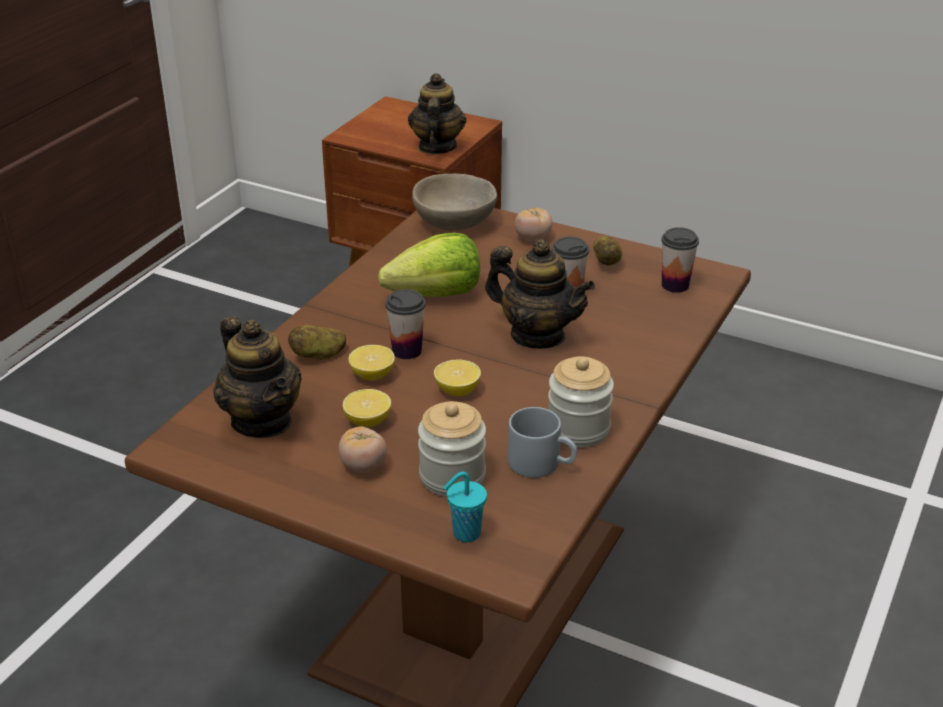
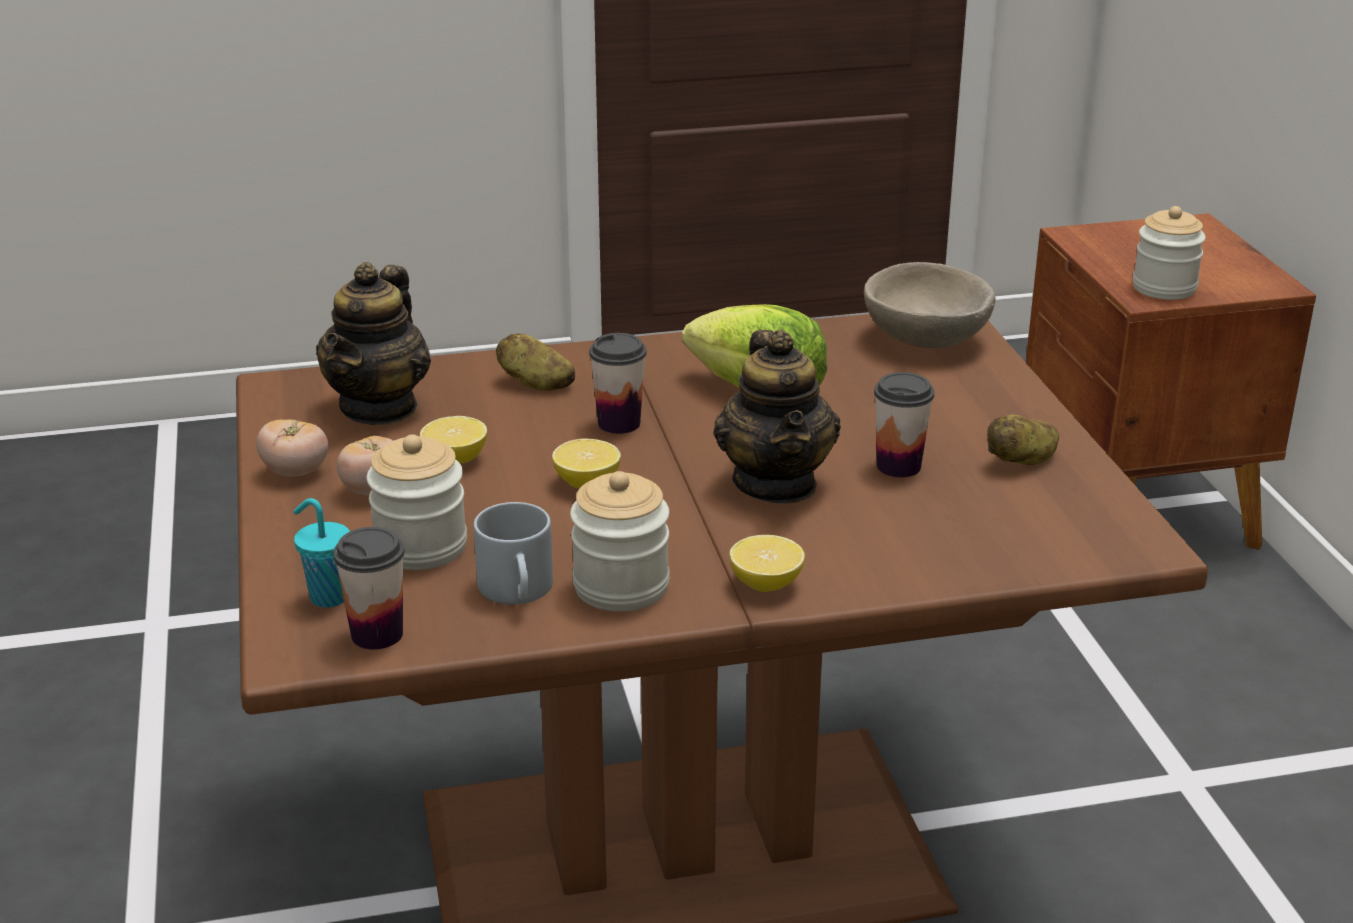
camera: 50 degrees right, 5 degrees down
lemon [348,345,395,381] -> lemon moved to [729,535,805,592]
teapot [408,73,466,154] -> jar [1133,206,1206,300]
tomato [514,208,553,241] -> tomato moved to [256,419,328,476]
cup [661,227,699,293] -> cup moved to [333,527,405,650]

